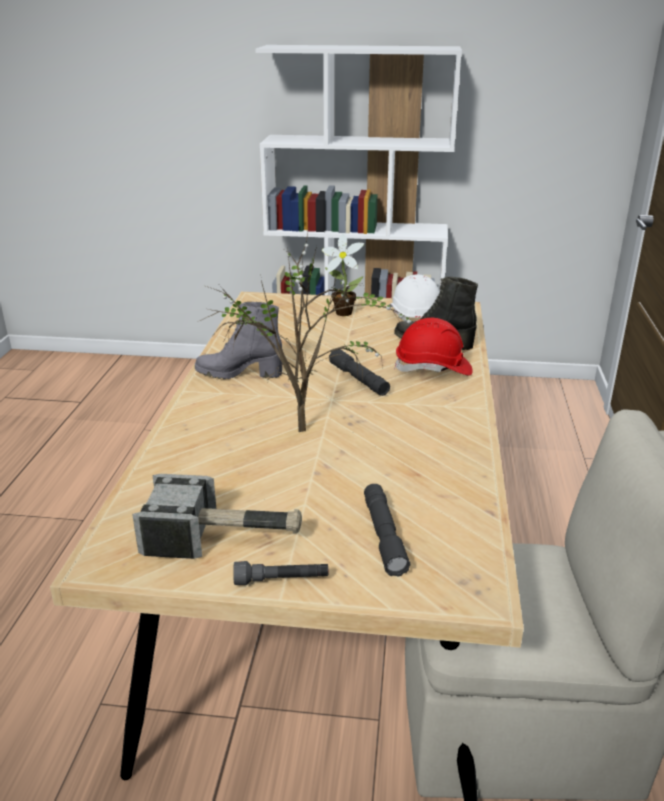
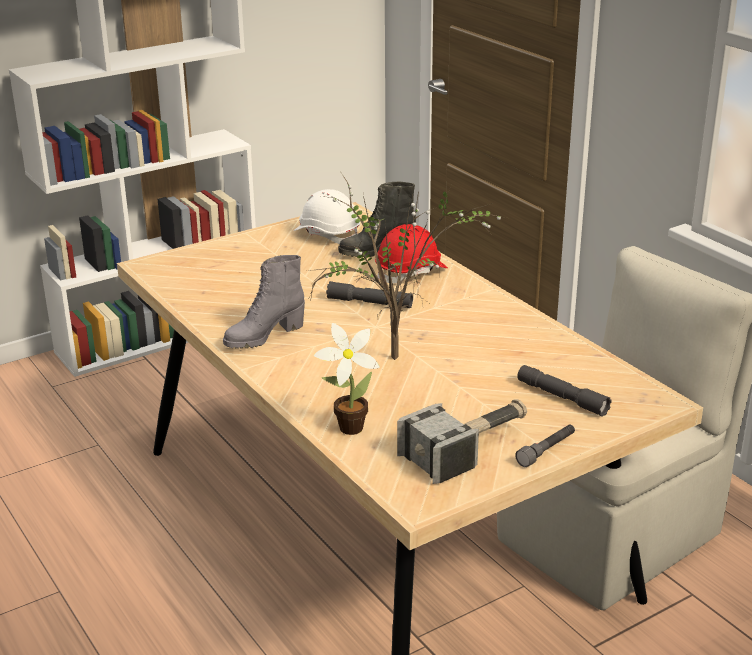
camera: 40 degrees left, 0 degrees up
potted plant [322,233,364,316] -> potted plant moved to [314,323,380,435]

